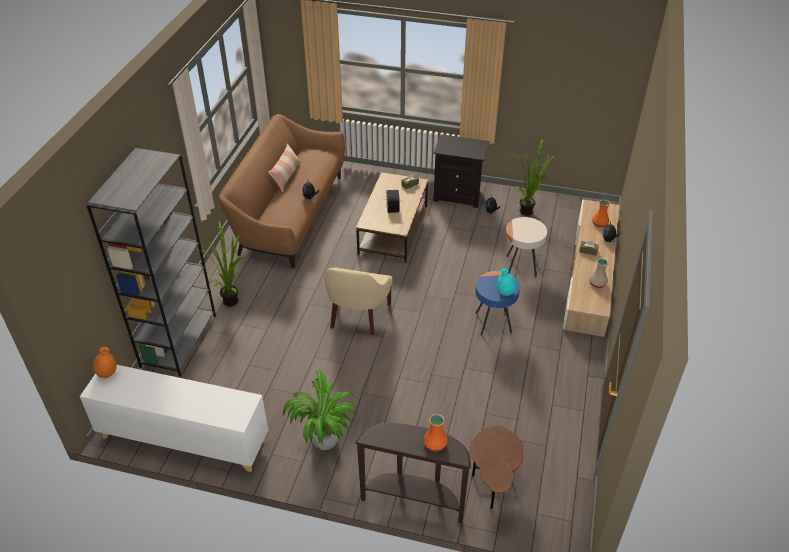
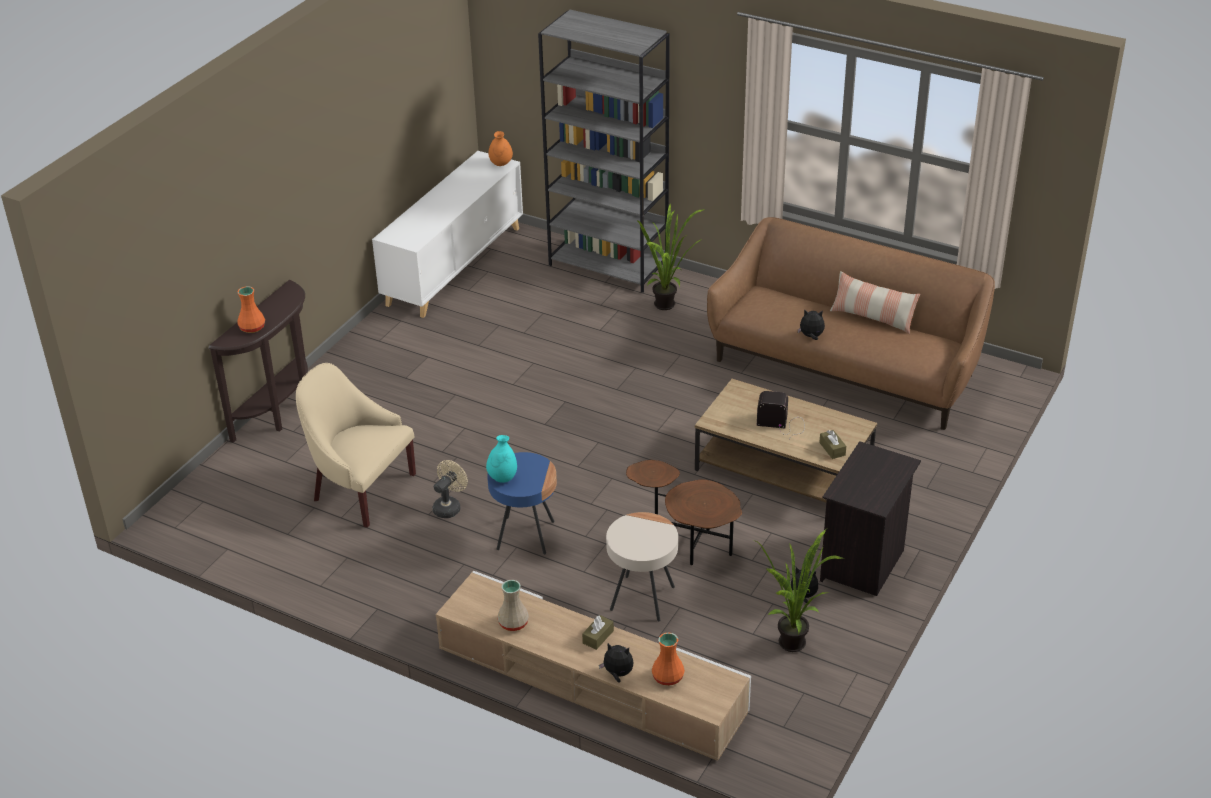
camera: 105 degrees right, 5 degrees down
potted plant [283,370,357,450] -> none
beige armchair [325,268,393,335] -> beige armchair moved to [296,363,416,528]
brown side table [469,425,523,509] -> brown side table moved to [626,460,742,565]
none -> beige fan [433,460,468,518]

